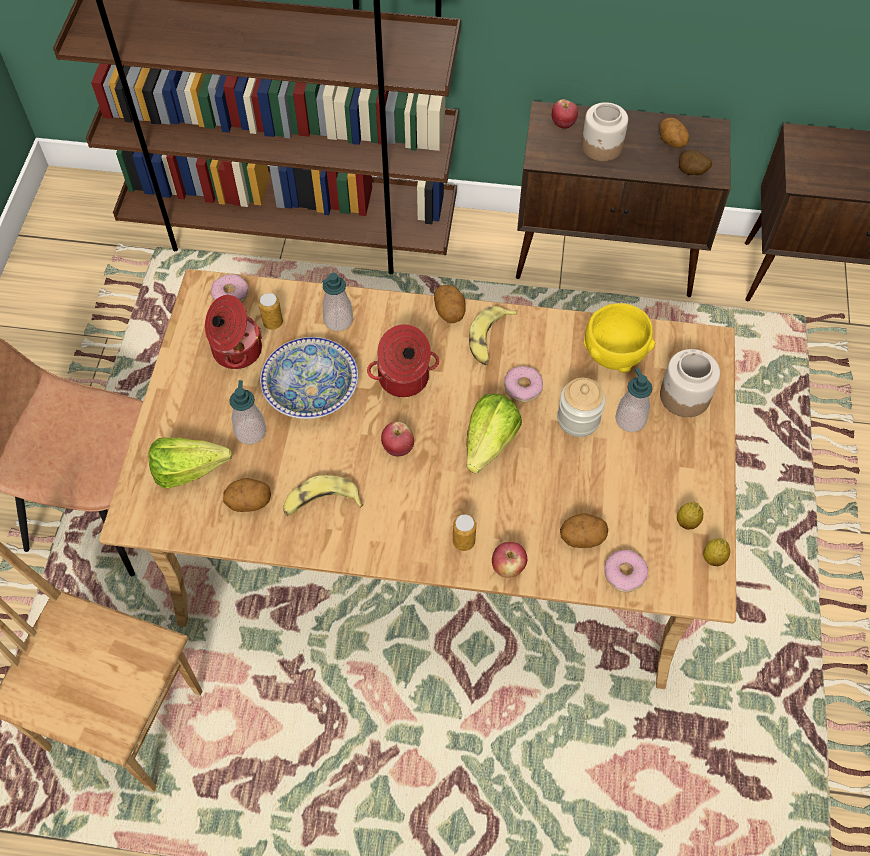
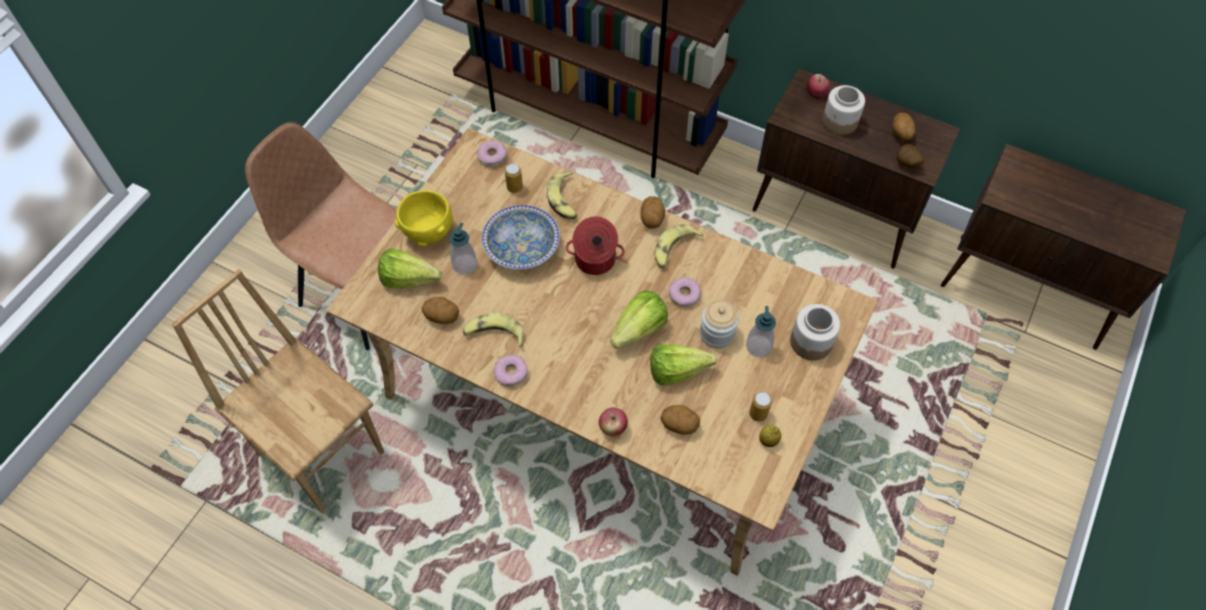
camera: 20 degrees right, 0 degrees up
cooking pot [205,295,262,369] -> none
soap dispenser [322,273,353,331] -> banana [547,171,577,219]
apple [381,421,414,457] -> none
can [453,514,476,551] -> can moved to [749,392,772,422]
yellow bowl [584,303,655,373] -> yellow bowl moved to [395,190,454,247]
donut [604,550,648,592] -> donut moved to [494,355,528,387]
lemon [703,538,730,566] -> none
none -> lettuce [650,344,717,386]

